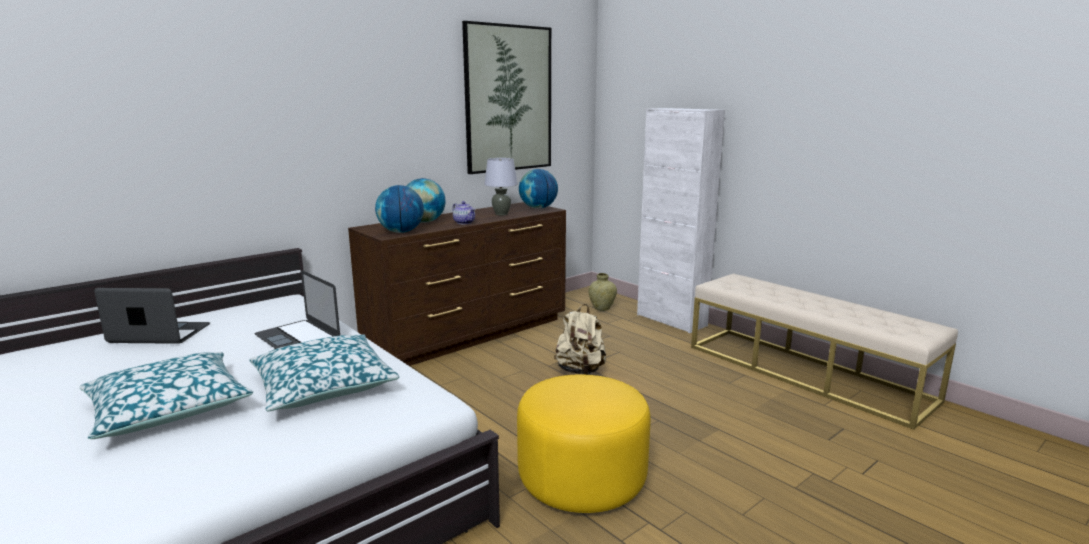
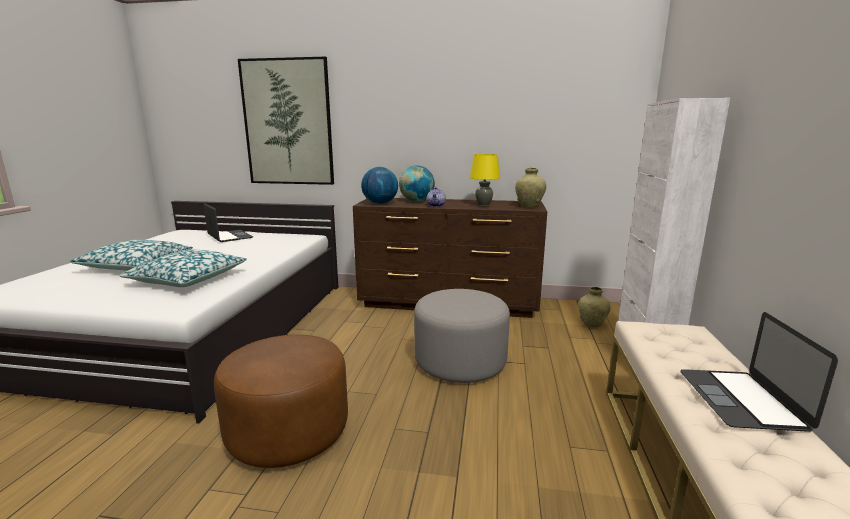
camera: 50 degrees right, 0 degrees up
laptop [254,270,340,349] -> laptop moved to [680,312,838,432]
picture [462,21,551,174] -> picture moved to [238,57,334,185]
grey table lamp [484,158,518,215] -> yellow table lamp [470,154,500,206]
yellow ottoman [517,374,651,513] -> brown ottoman [214,335,348,468]
globe [519,169,558,209] -> beige vase [515,168,546,208]
beige backpack [554,304,606,375] -> grey ottoman [414,289,510,383]

